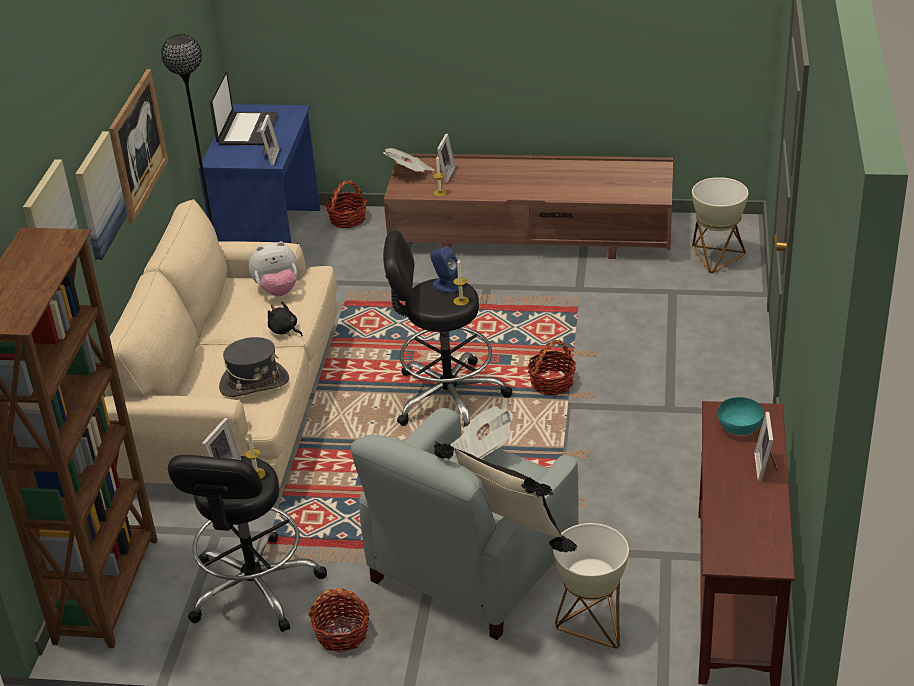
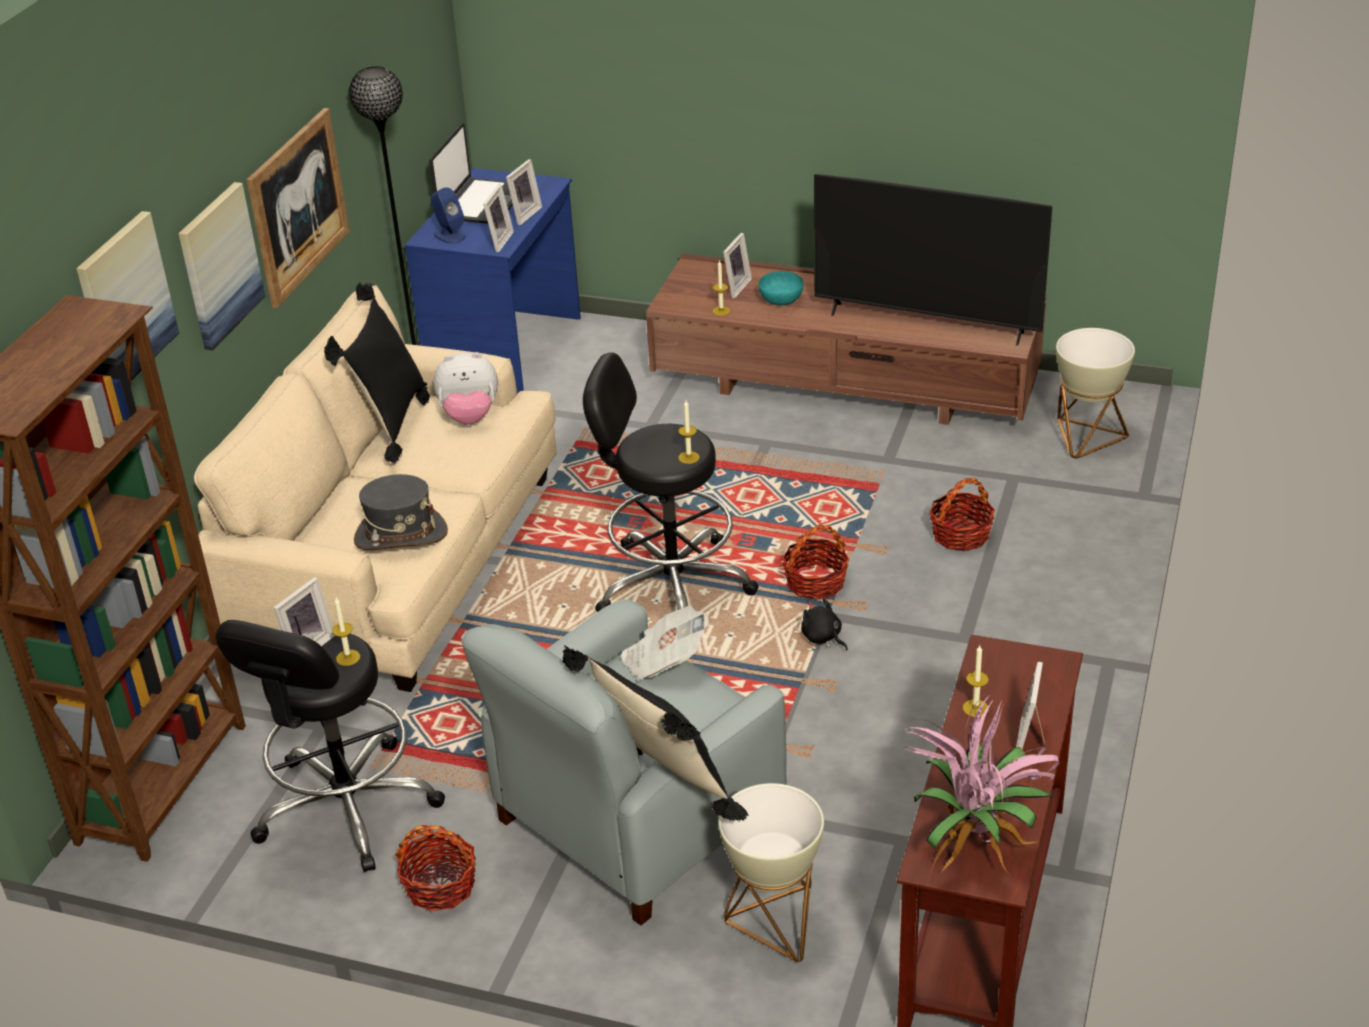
camera: 10 degrees right, 0 degrees up
black plush toy [268,301,303,336] -> black plush toy moved to [801,598,848,651]
basket [325,180,367,228] -> basket moved to [929,477,995,551]
newspaper [383,148,435,172] -> none
blue speaker [430,246,459,293] -> blue speaker moved to [431,187,465,244]
turquoise bowl [718,397,764,435] -> turquoise bowl moved to [759,271,804,306]
none -> black pillow [324,283,430,464]
none -> picture frame [506,159,542,225]
none -> television [814,174,1052,346]
none -> potted plant [904,693,1060,874]
none -> candle [963,645,989,717]

